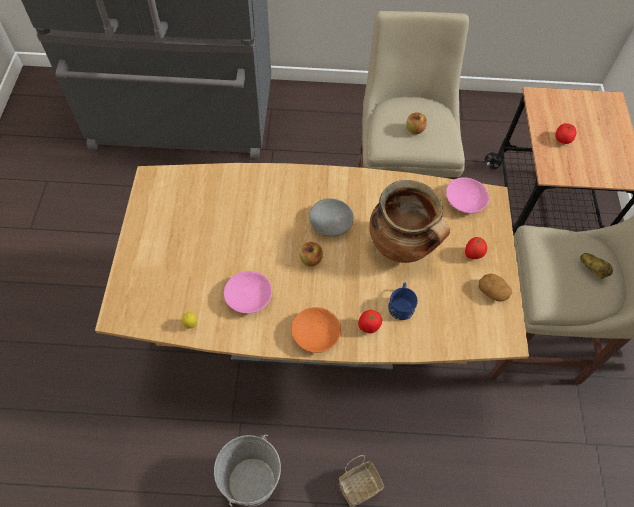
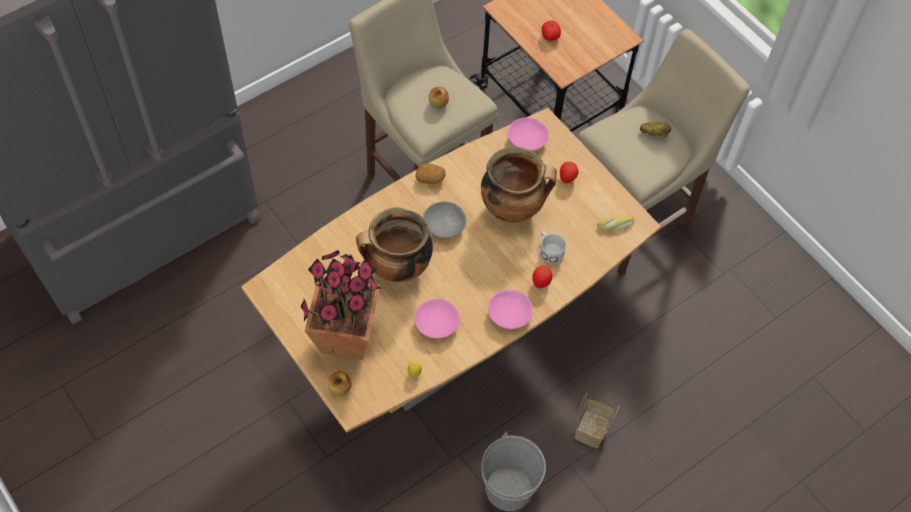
camera: 40 degrees left, 0 degrees up
orange bowl [291,307,341,353] -> pink bowl [488,290,533,329]
apple [299,242,323,266] -> apple moved to [328,371,351,396]
blue mug [388,283,418,320] -> white mug [540,232,566,263]
potato [479,274,512,302] -> potato moved to [416,164,445,184]
none -> potted plant [301,250,381,360]
none -> cooking pot [356,208,433,282]
none -> bread [597,215,635,230]

